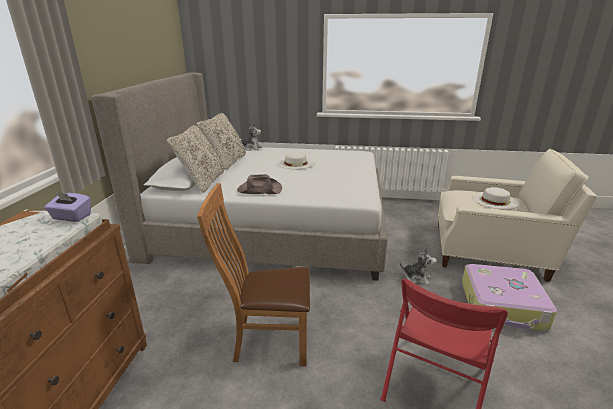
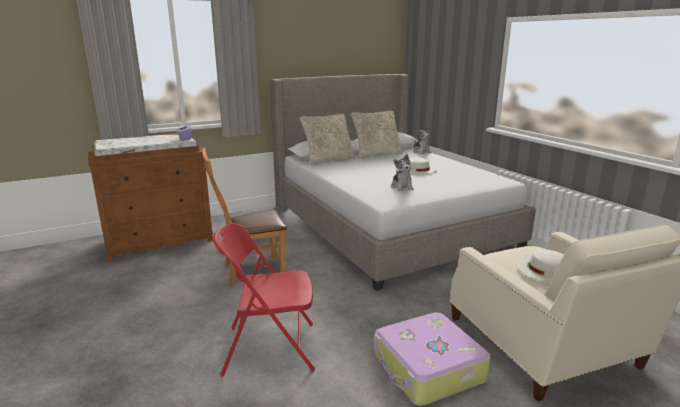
camera: 55 degrees right, 5 degrees down
brown chair [197,183,310,366] -> brown chair turned 75 degrees counterclockwise [202,148,287,285]
brown hat [237,174,282,194] -> none
plush toy [400,248,437,285] -> plush toy moved to [391,154,414,191]

